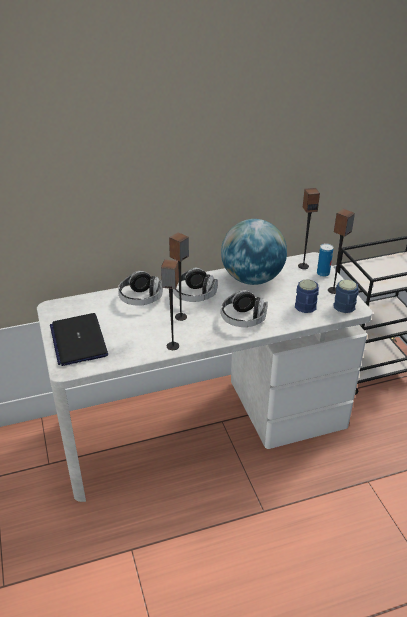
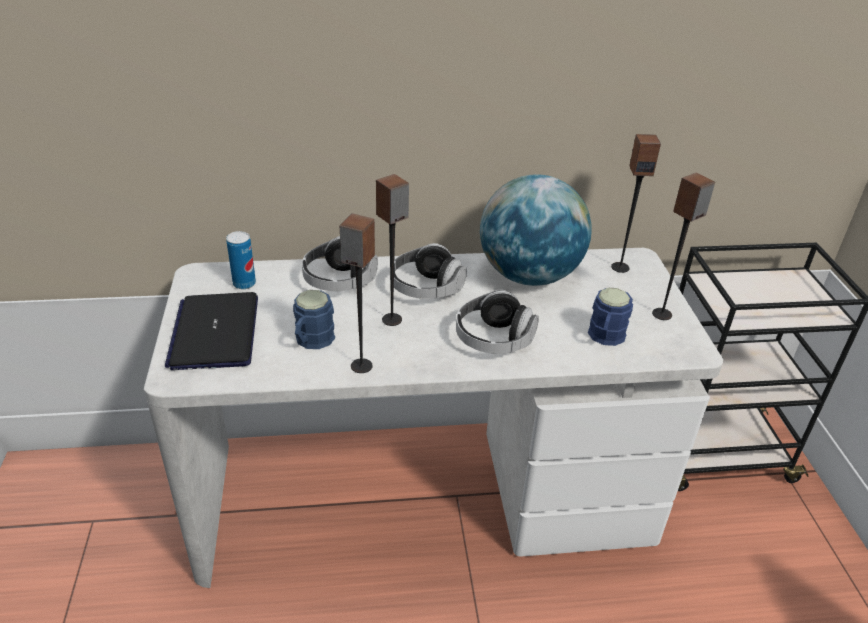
camera: 10 degrees right, 0 degrees up
can [317,243,333,277] -> can moved to [226,231,256,289]
blue mug [333,279,359,313] -> blue mug moved to [293,290,335,349]

